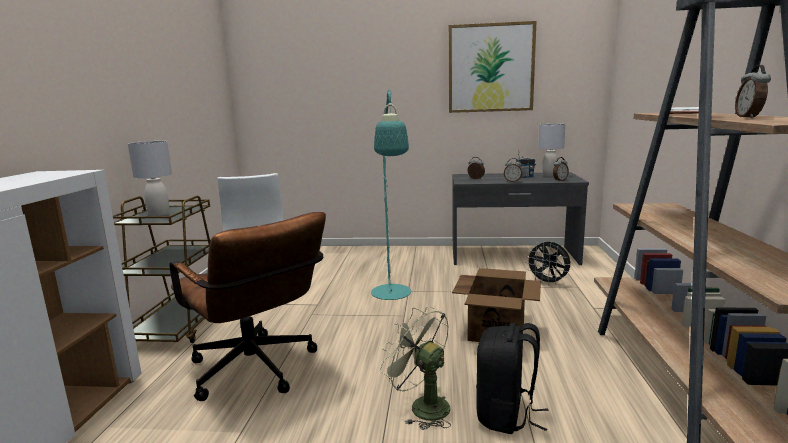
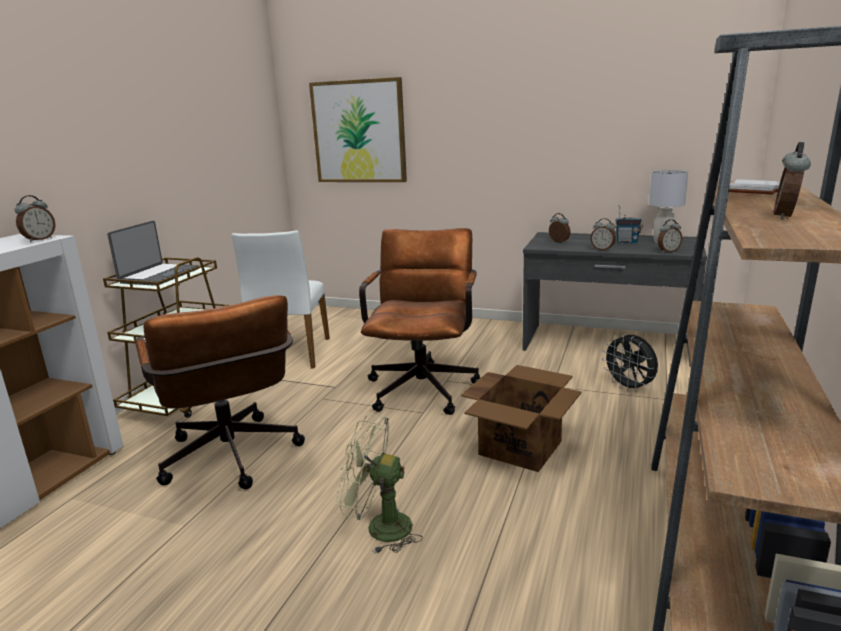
camera: 15 degrees right, 5 degrees up
grey table lamp [128,141,172,216] -> laptop [107,221,198,286]
turquoise floor lamp [371,89,411,300] -> brown office chair [359,228,481,415]
green fan [380,306,451,430] -> green fan turned 45 degrees counterclockwise [337,414,423,554]
picture [449,21,537,113] -> picture moved to [309,77,407,182]
black backpack [476,323,549,434] -> none
none -> alarm clock [15,195,55,242]

